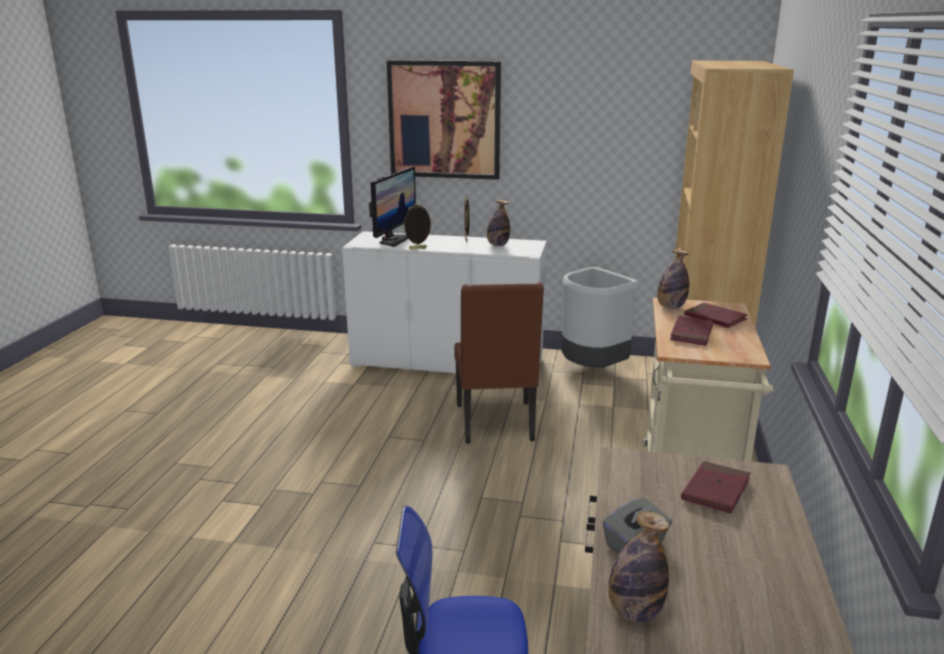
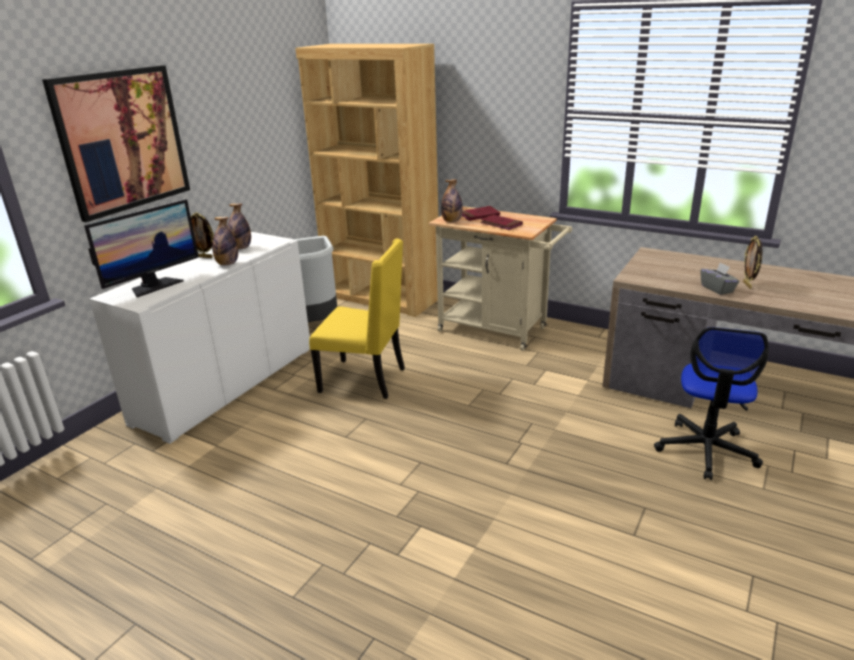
camera: 70 degrees left, 5 degrees up
monitor [369,166,416,247] -> monitor turned 90 degrees clockwise [84,199,199,297]
picture frame [402,203,432,250] -> picture frame moved to [743,236,763,289]
brown chair [454,283,544,444] -> yellow chair [309,239,405,399]
bottle [608,511,669,622] -> bottle moved to [212,217,238,265]
red book [681,461,750,513] -> none

